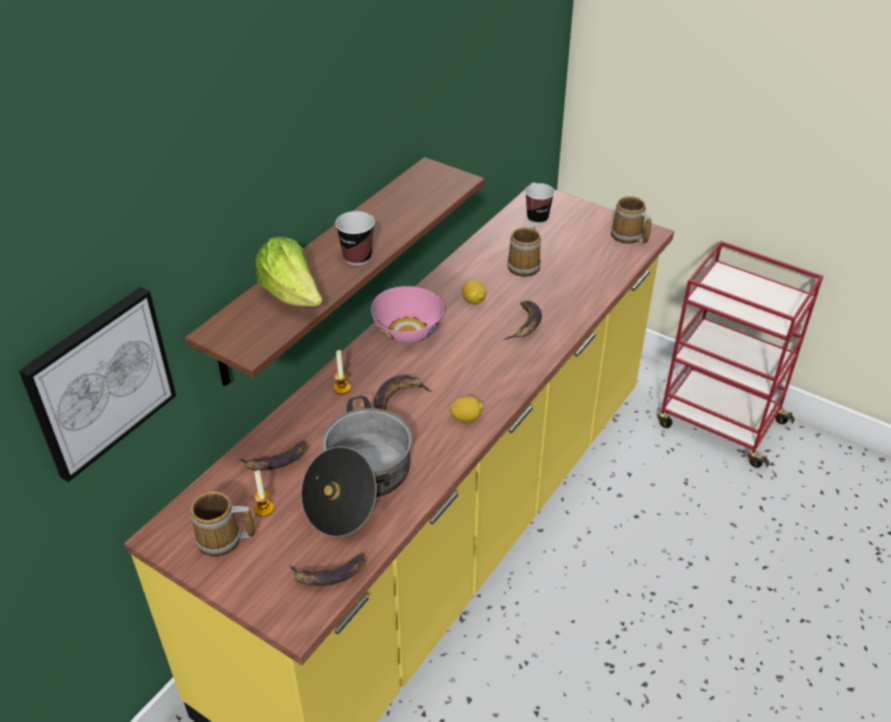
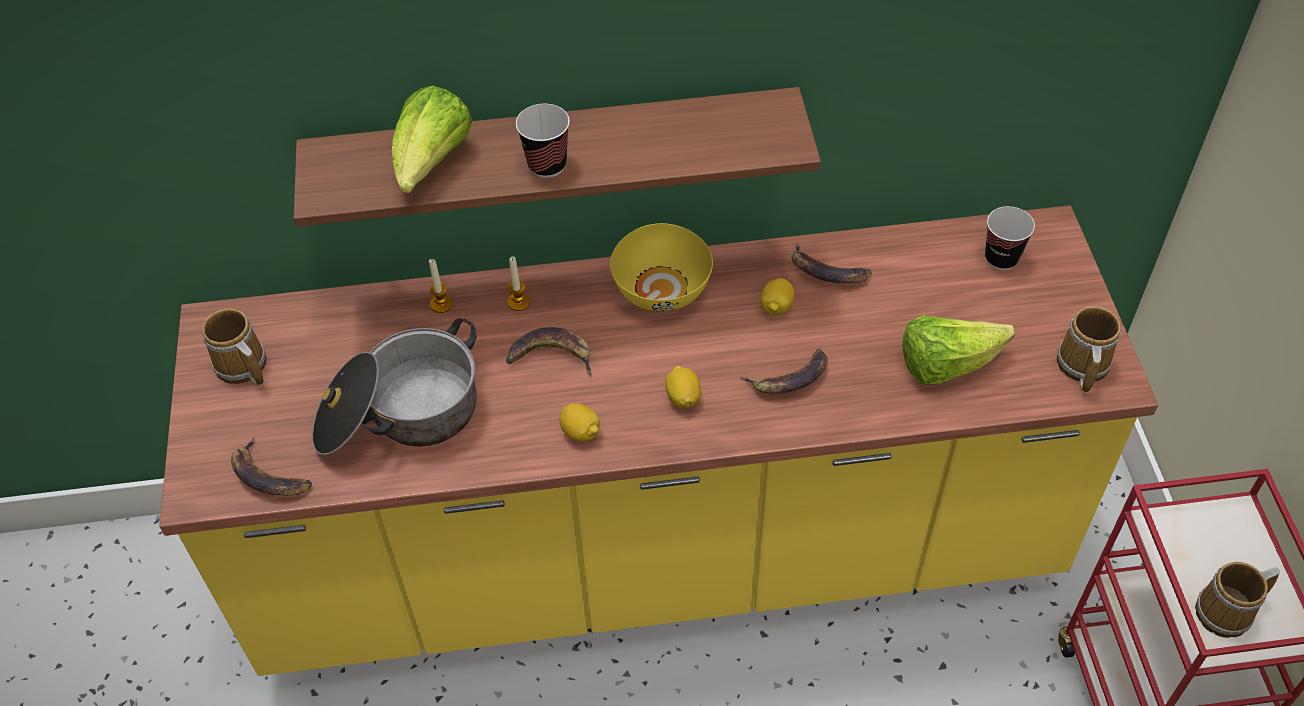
camera: 50 degrees right, 10 degrees up
picture [18,287,176,482] -> none
banana [239,440,308,471] -> banana moved to [792,244,871,284]
candle [254,470,274,517] -> candle moved to [429,259,453,313]
pink bowl [371,286,444,343] -> yellow bowl [610,223,713,311]
mug [507,223,541,277] -> mug moved to [1195,562,1280,638]
none -> lemon [665,366,701,408]
none -> lettuce [902,315,1015,385]

